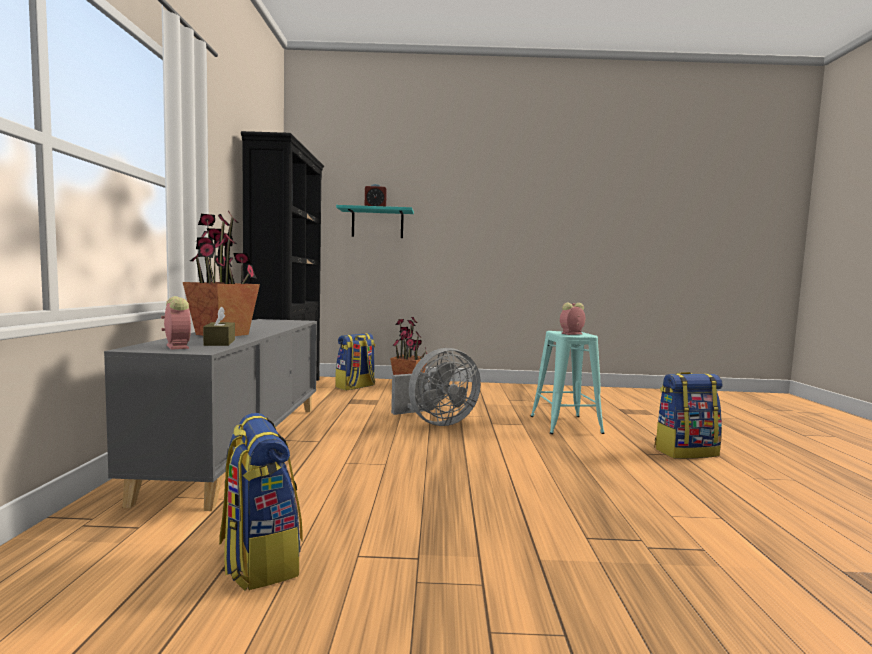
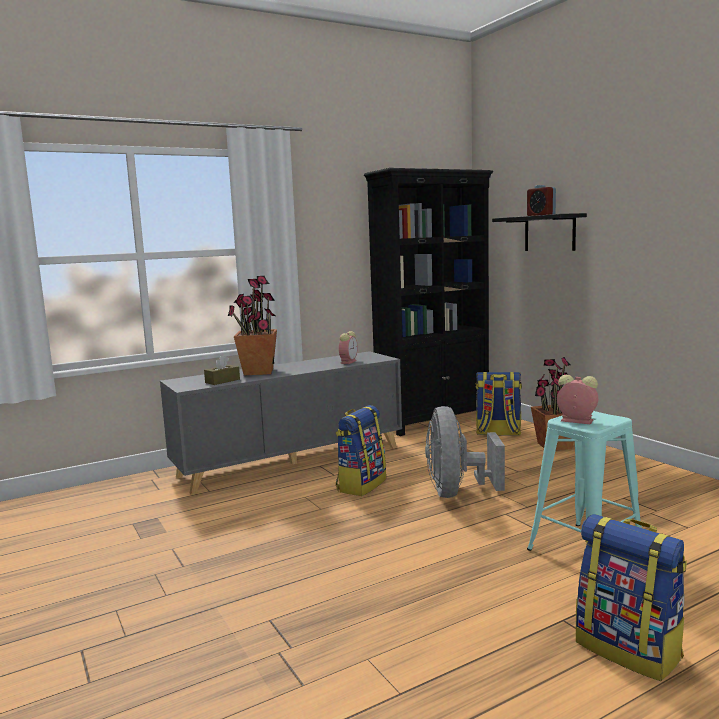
camera: 60 degrees right, 5 degrees up
alarm clock [161,296,191,350] -> alarm clock moved to [339,331,358,364]
backpack [219,413,303,591] -> backpack moved to [336,405,386,496]
turquoise shelf [336,205,414,238] -> black shelf [492,213,587,251]
grey fan [391,348,481,426] -> grey fan turned 60 degrees clockwise [425,406,505,498]

